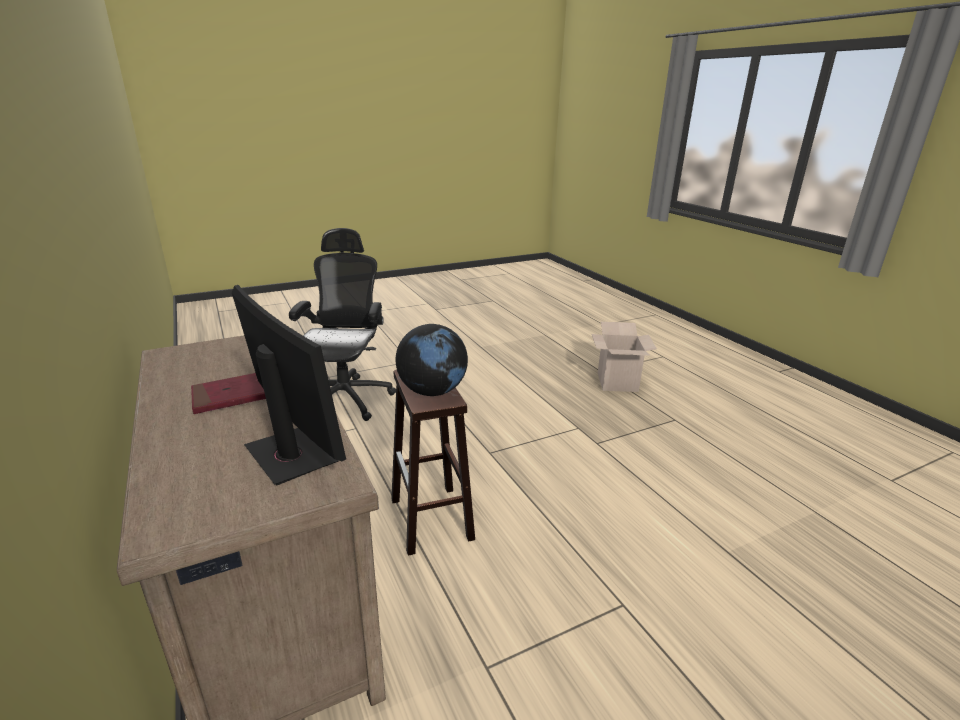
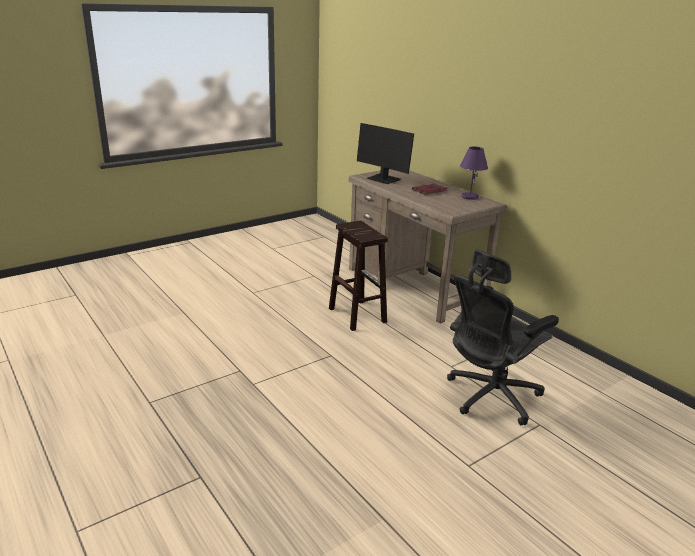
camera: 170 degrees right, 0 degrees up
office chair [289,228,396,421] -> office chair turned 60 degrees clockwise [447,249,559,425]
globe [396,324,468,396] -> none
cardboard box [592,322,657,392] -> none
none -> purple table lamp [460,147,488,200]

